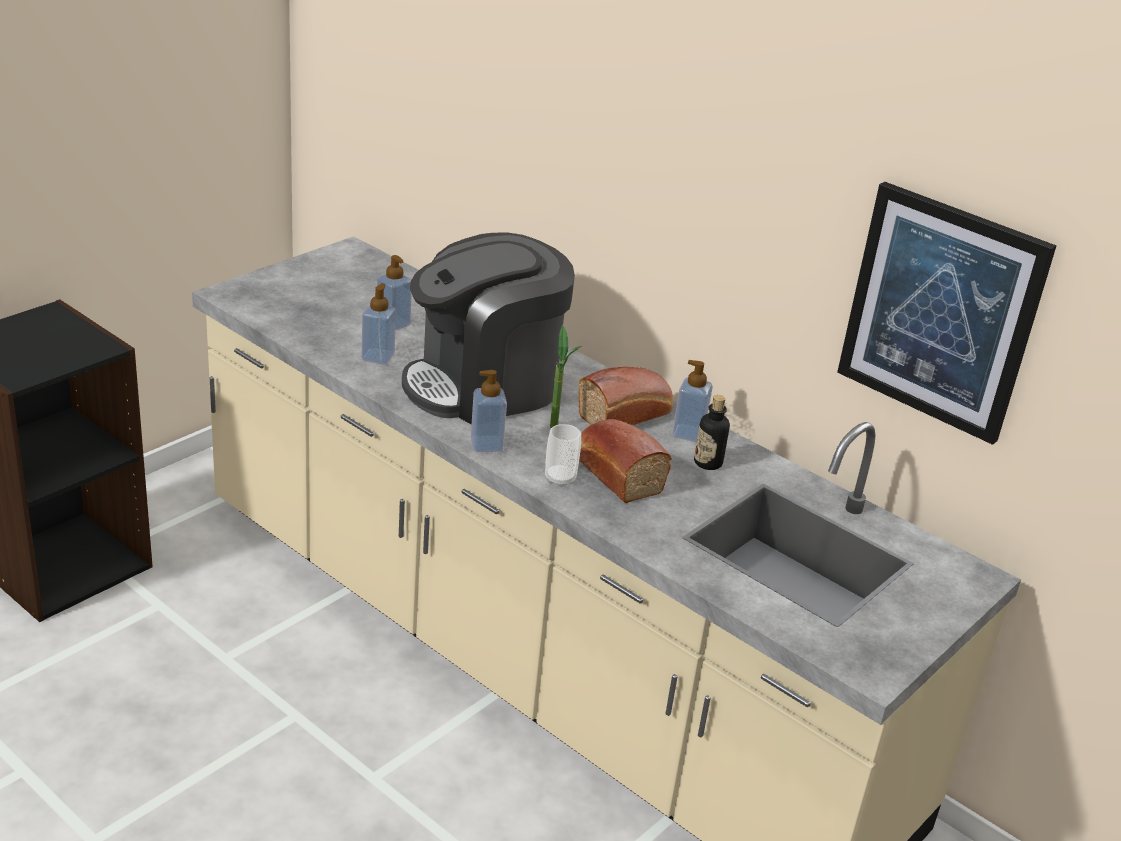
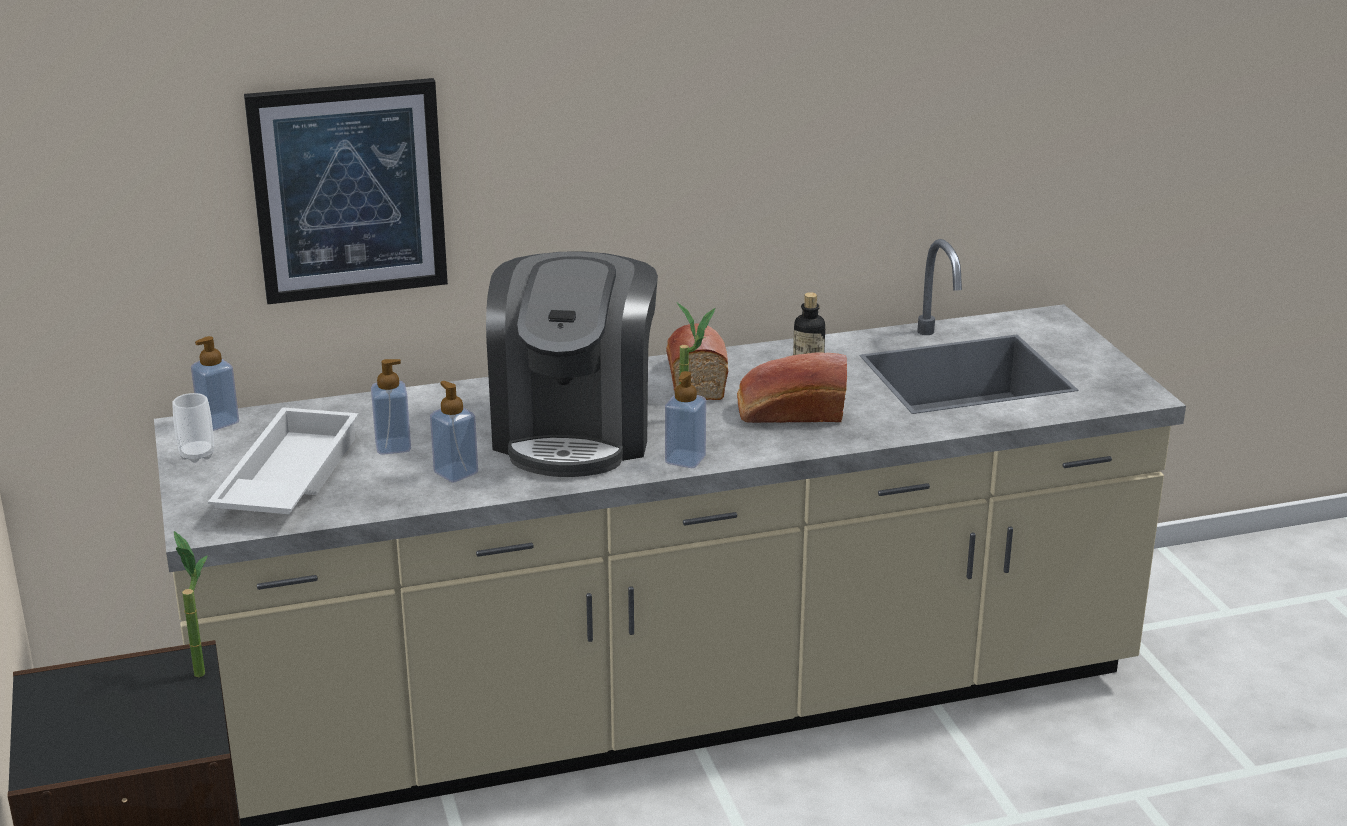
camera: 55 degrees left, 5 degrees down
cup [545,424,581,487] -> cup moved to [172,393,214,463]
soap dispenser [672,360,713,442] -> soap dispenser moved to [191,336,239,431]
picture [837,182,1057,445] -> picture moved to [244,78,448,304]
none -> potted plant [174,531,208,677]
none -> white tray [208,407,359,514]

